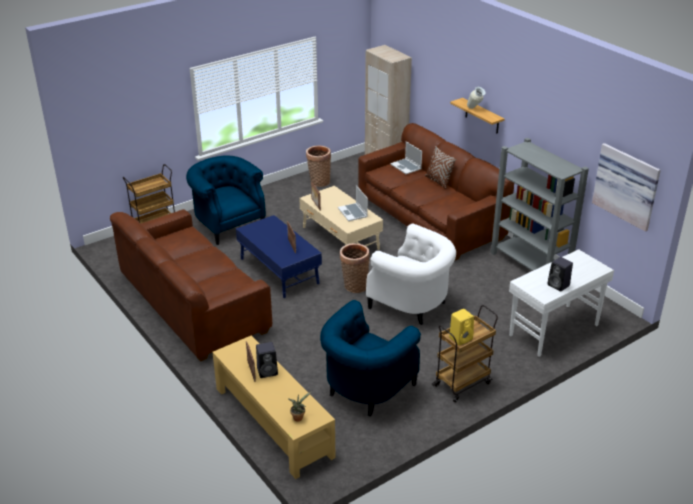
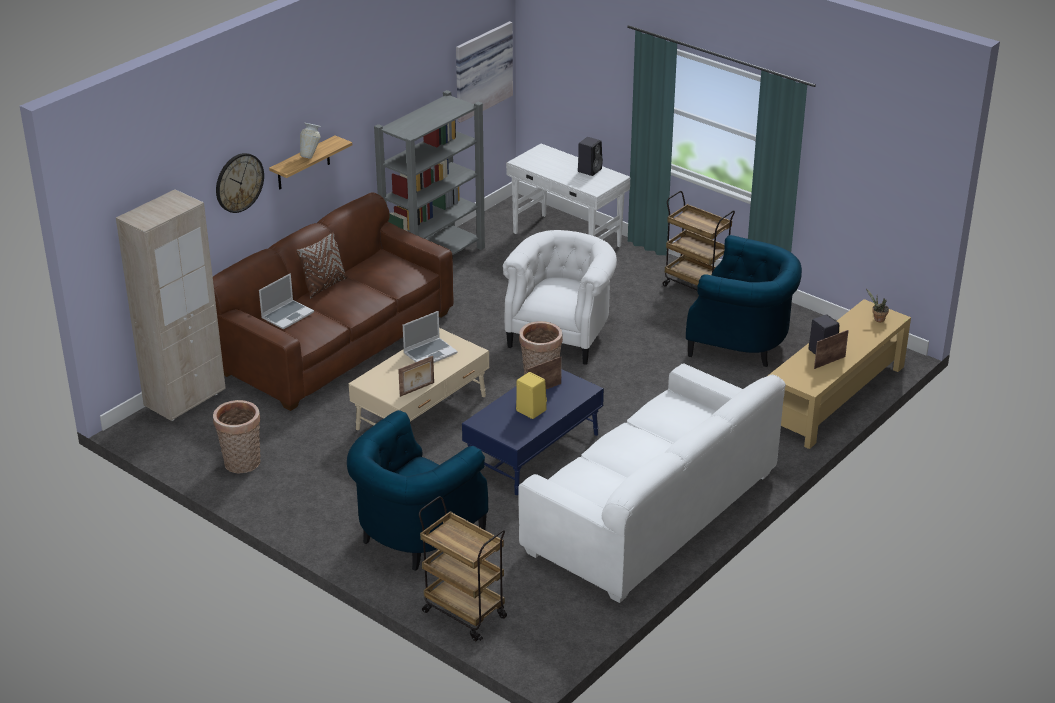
camera: 105 degrees left, 0 degrees up
brown sofa [110,209,272,362] -> white sofa [519,363,786,603]
yellow speaker [449,309,474,346] -> yellow speaker moved to [516,372,547,419]
none -> wall clock [216,153,264,213]

